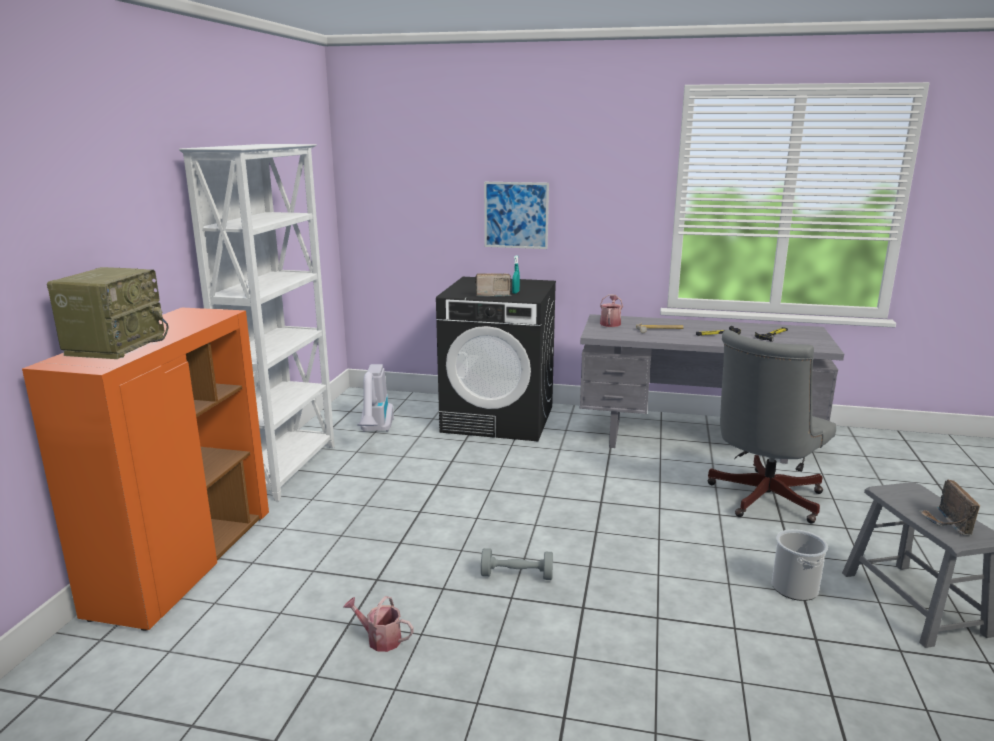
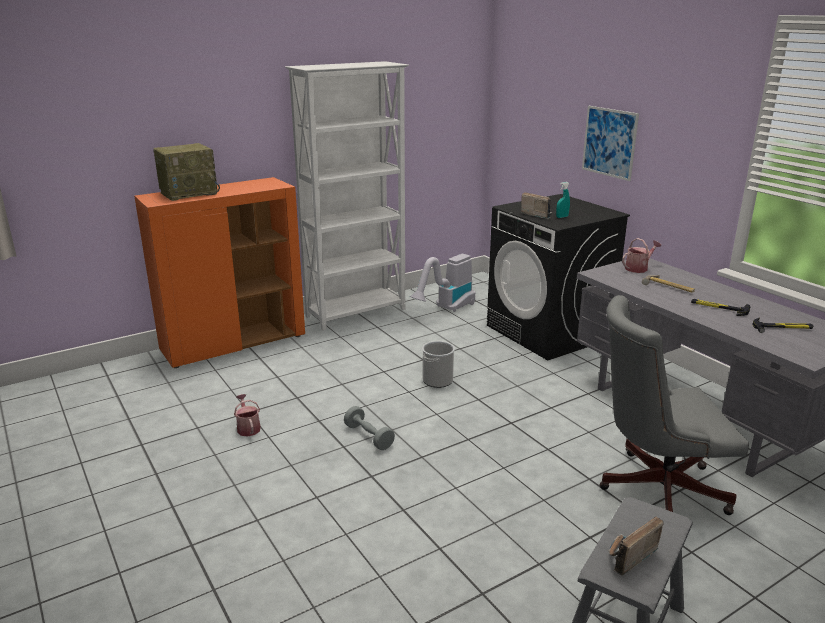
camera: 45 degrees right, 5 degrees up
bucket [772,529,828,601] -> bucket moved to [422,341,455,388]

